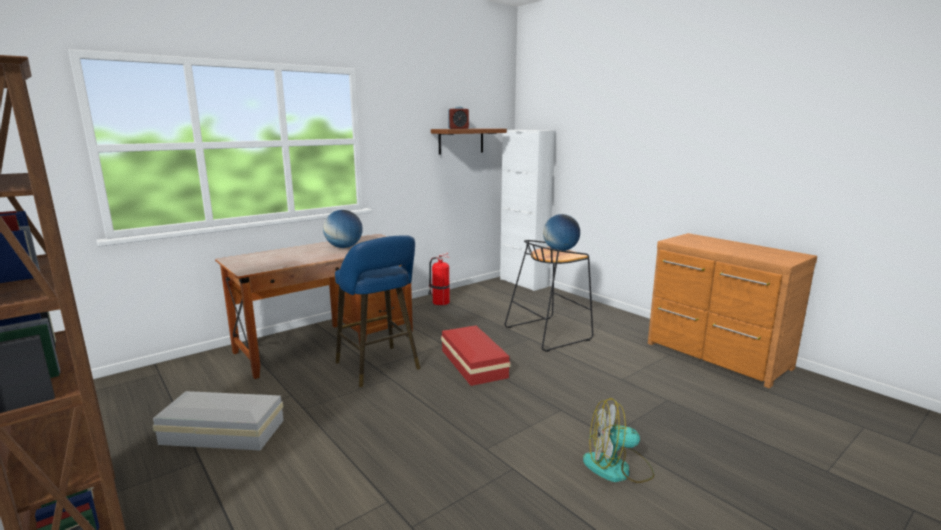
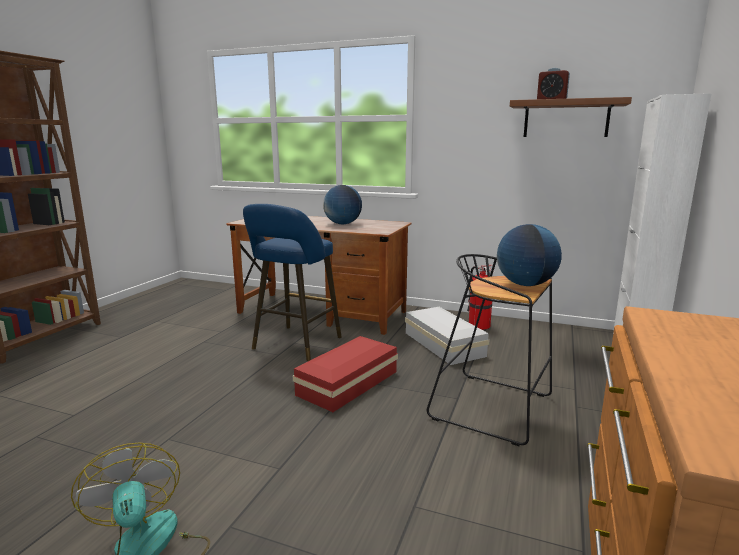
camera: 60 degrees right, 0 degrees up
white storage box [153,391,284,451] -> white storage box moved to [405,307,489,365]

